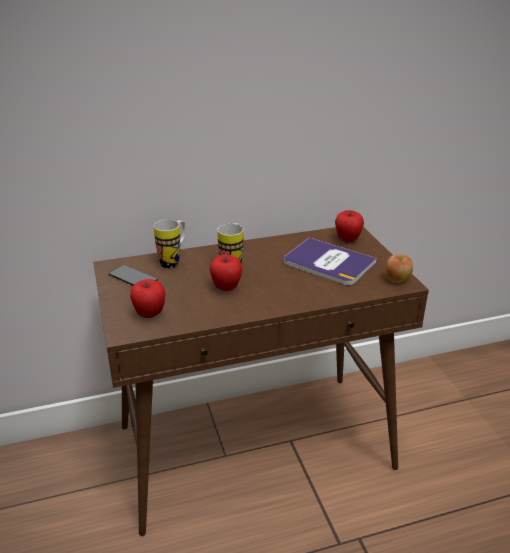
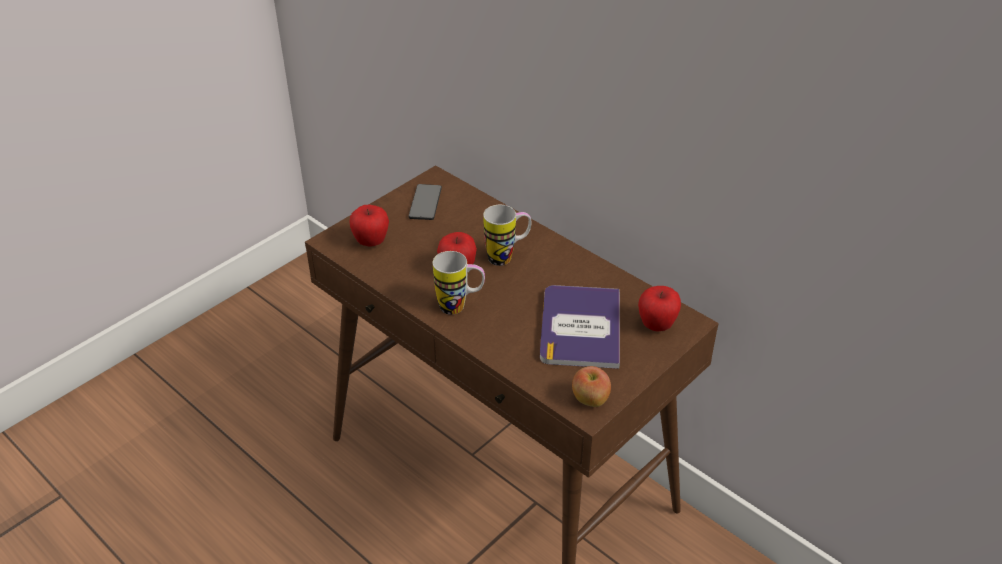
camera: 60 degrees right, 10 degrees up
mug [154,220,186,269] -> mug moved to [433,251,485,315]

